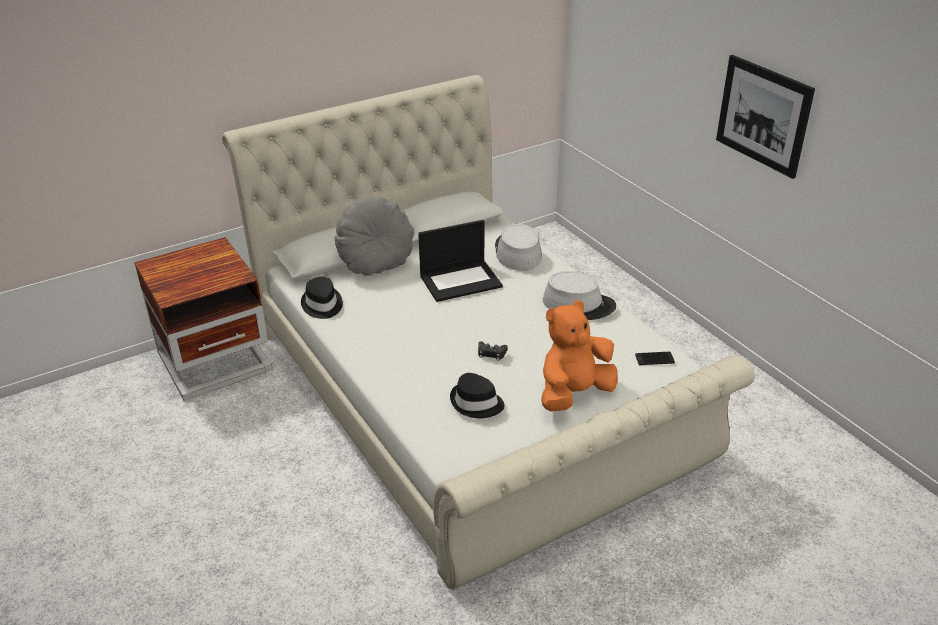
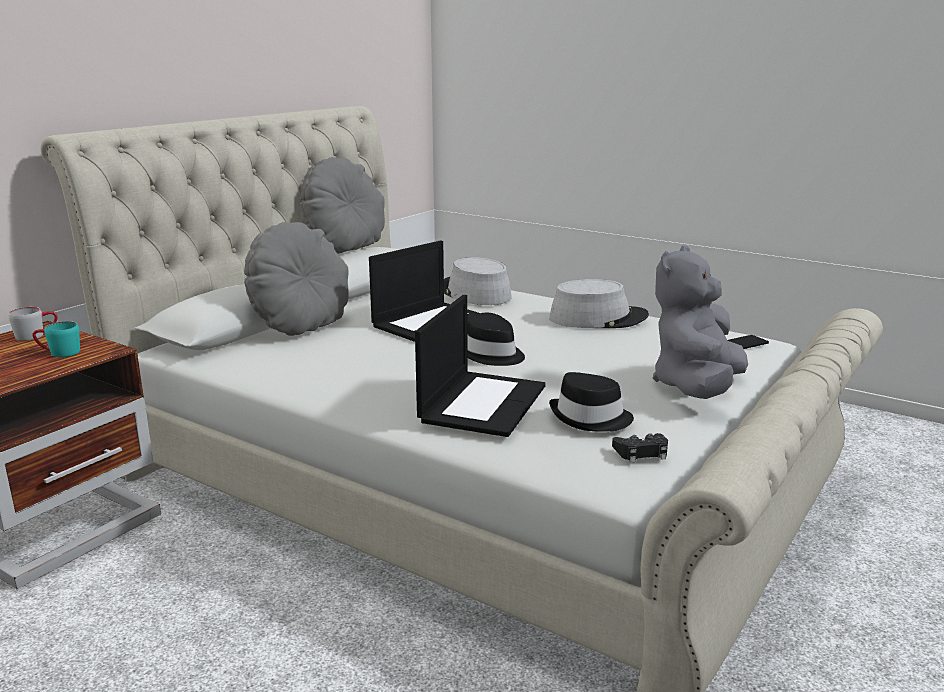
camera: 25 degrees left, 15 degrees down
black hat [301,277,343,319] -> black hat moved to [467,313,525,366]
black game controller [478,341,508,361] -> black game controller moved to [612,433,668,462]
orange plush toy [541,300,618,411] -> grey plush toy [653,245,748,399]
picture [716,55,815,179] -> none
none -> grey mug [8,307,58,341]
none -> turquoise mug [33,321,80,357]
none -> grey pillow [300,157,385,253]
none -> laptop [415,295,545,437]

